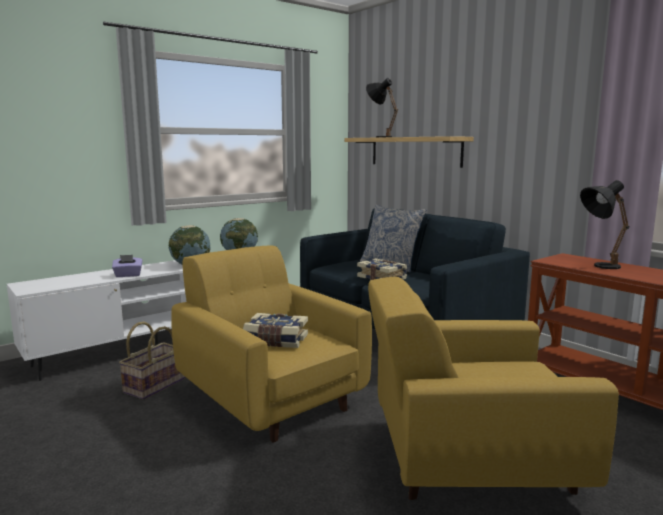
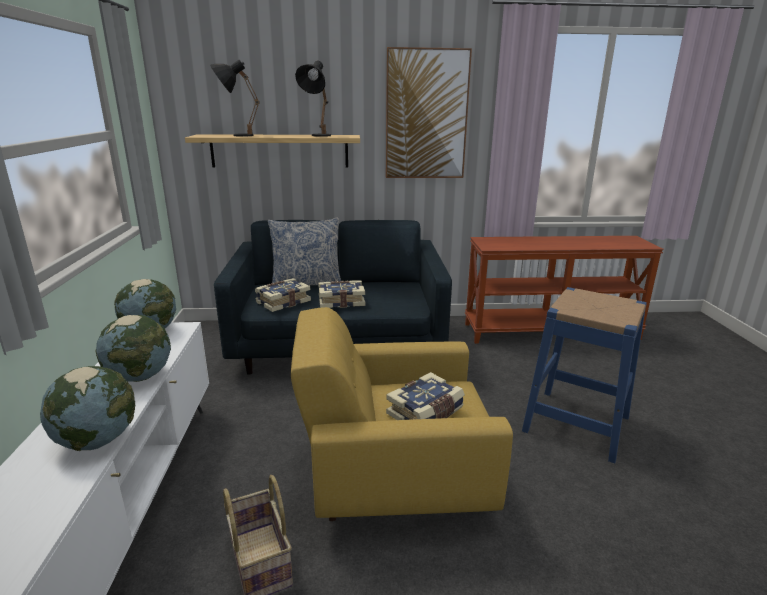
camera: 55 degrees left, 10 degrees up
purple tissue box [112,255,143,277] -> globe [40,366,135,451]
yellow armchair [368,277,619,500] -> blue stool [522,287,647,463]
black table lamp [580,180,630,269] -> black table lamp moved to [295,60,331,137]
none -> book [255,278,311,312]
none -> picture [386,47,472,178]

